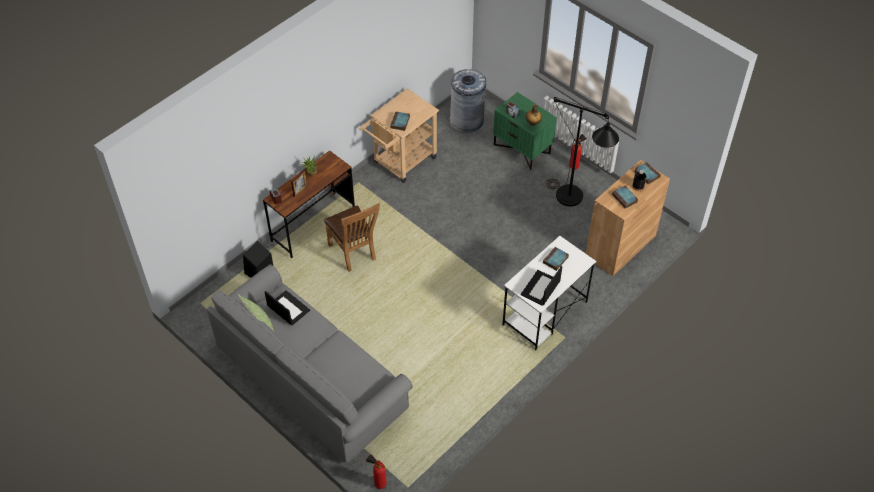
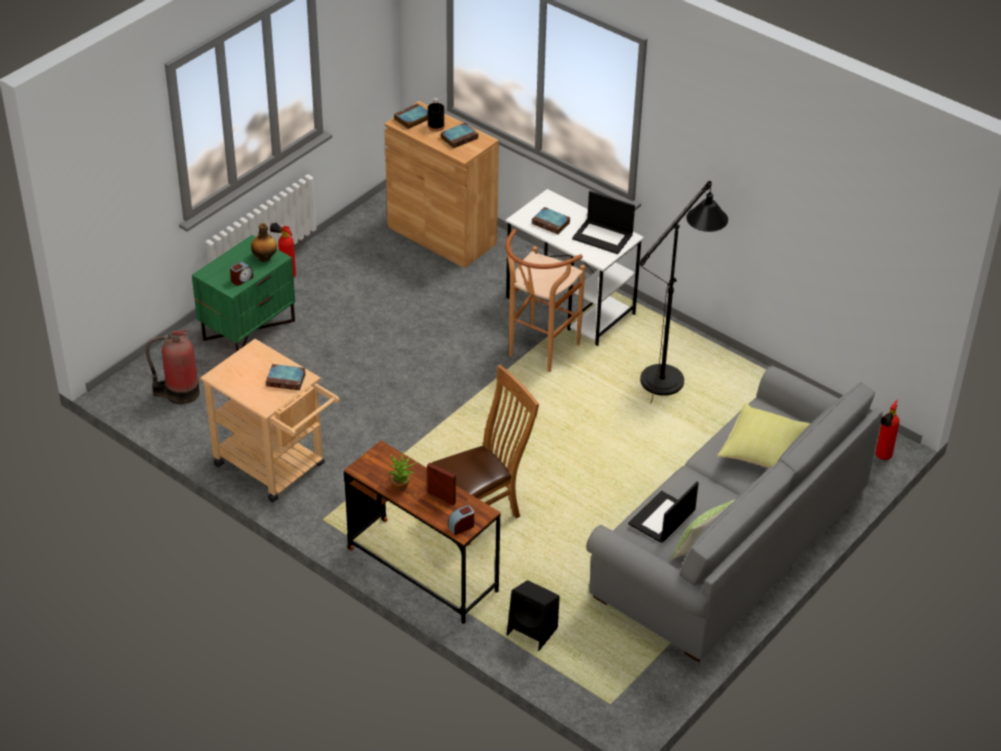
camera: 95 degrees left, 10 degrees down
grey trash can [450,69,486,133] -> fire extinguisher [145,329,200,405]
black floor lamp [546,97,619,207] -> black floor lamp moved to [640,181,728,402]
none -> brown stool [505,229,585,372]
none -> yellow pillow [717,403,811,468]

